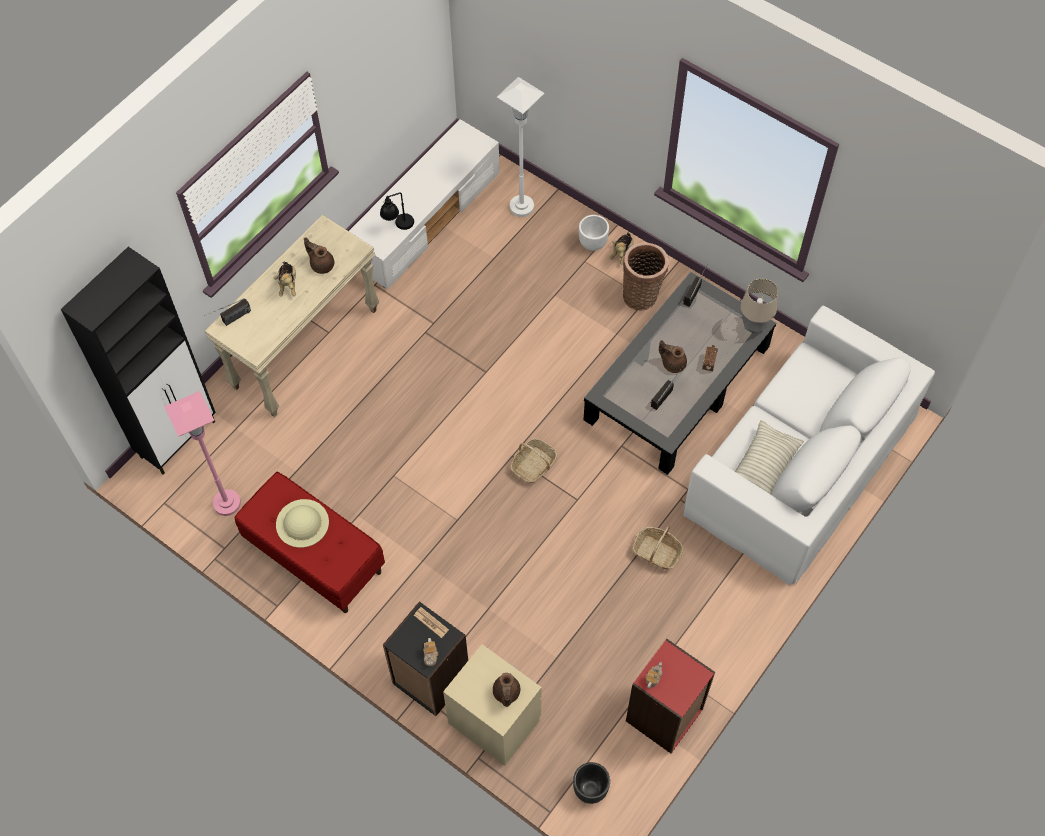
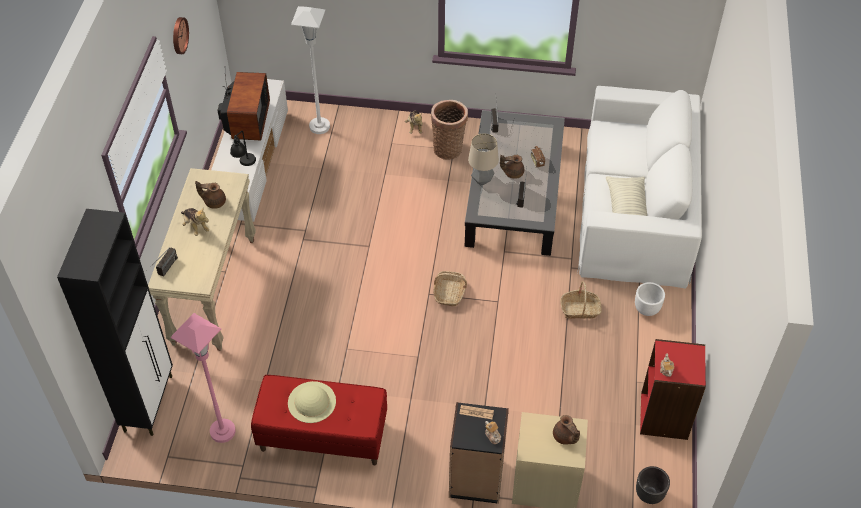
camera: 30 degrees left, 10 degrees down
white planter [579,215,609,251] -> white planter moved to [635,282,665,316]
table lamp [741,279,778,333] -> table lamp moved to [468,133,499,185]
none -> wall clock [173,17,189,54]
none -> television [218,72,270,140]

